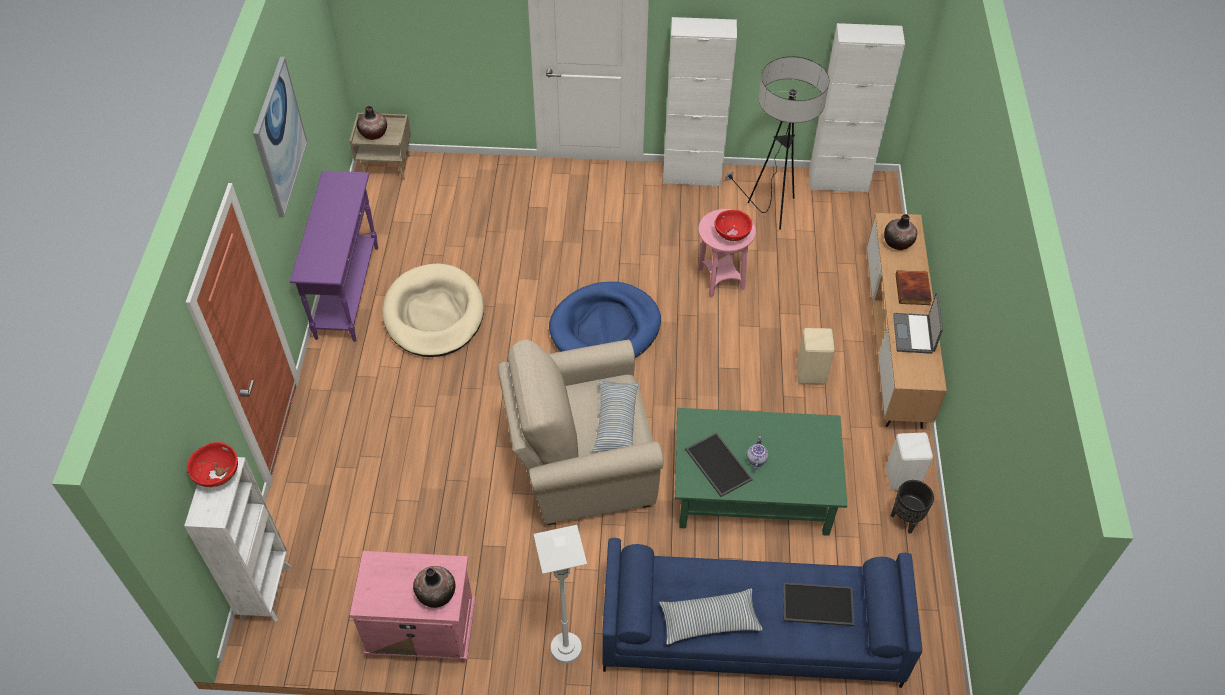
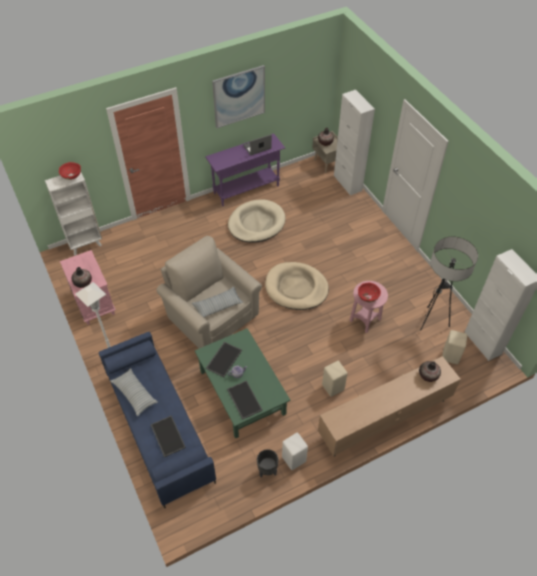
camera: 60 degrees right, 0 degrees up
blue dog bed [549,282,661,358] -> beige dog bed [265,262,329,310]
white cabinet [663,17,737,187] -> white cabinet moved to [334,90,375,195]
laptop [893,292,943,354] -> laptop moved to [243,134,272,156]
book [896,270,932,305] -> none
none -> tray [227,380,263,420]
none -> beige stool [442,330,467,364]

